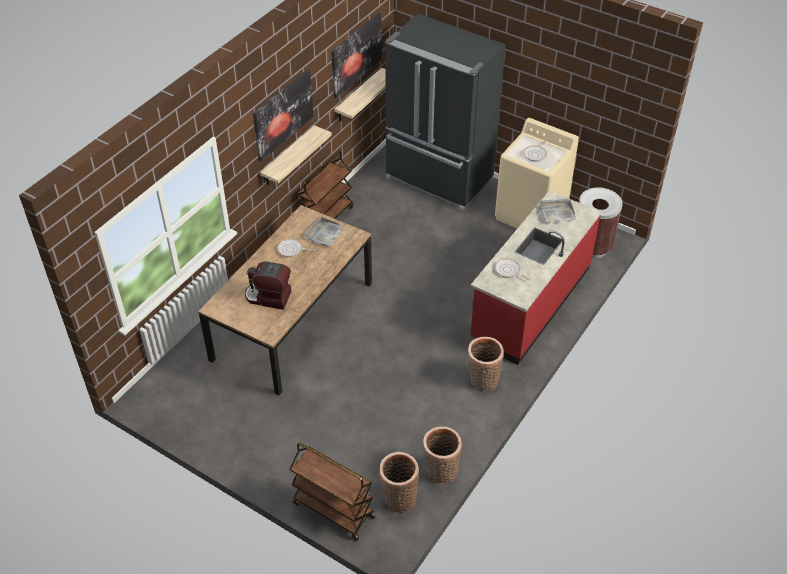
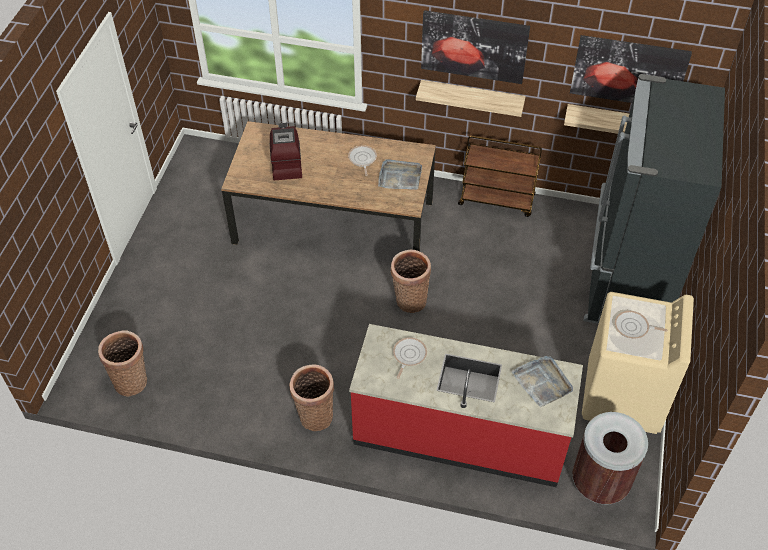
camera: 70 degrees right, 5 degrees up
brown cart [290,443,375,541] -> none
basket [423,426,462,484] -> basket moved to [391,250,431,313]

